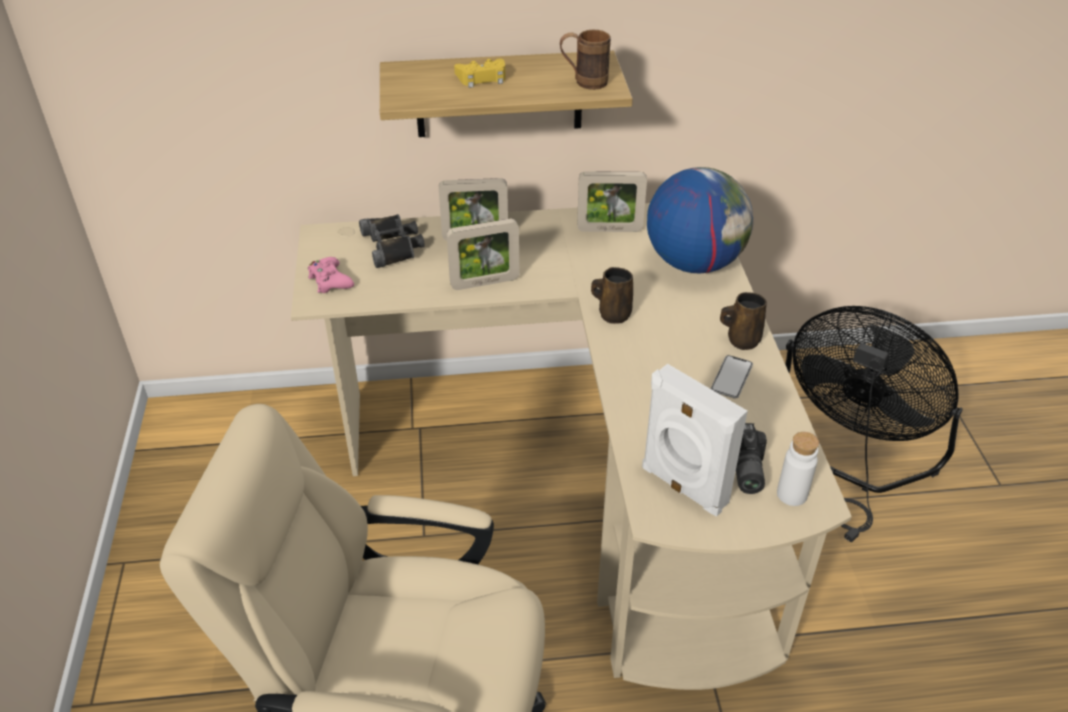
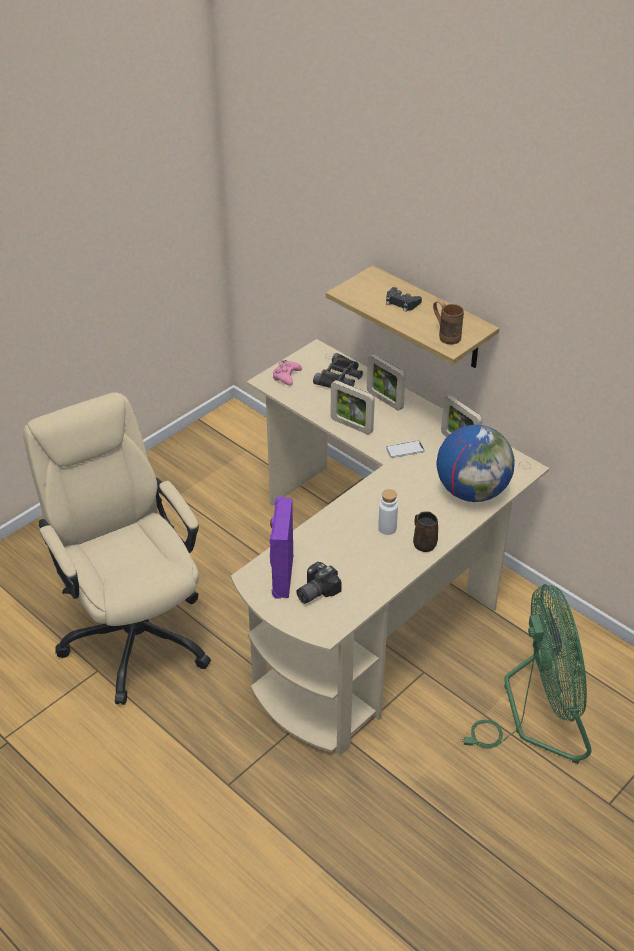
camera: 50 degrees right, 0 degrees up
yellow game controller [454,59,506,88] -> black game controller [386,287,422,312]
brown mug [591,267,633,324] -> none
white speaker [642,364,748,516] -> purple speaker [270,496,293,599]
phone [711,355,753,399] -> phone moved to [386,441,425,458]
white bottle [777,432,819,506] -> white bottle moved to [378,489,398,535]
black fan [785,306,963,542] -> green fan [461,584,592,764]

